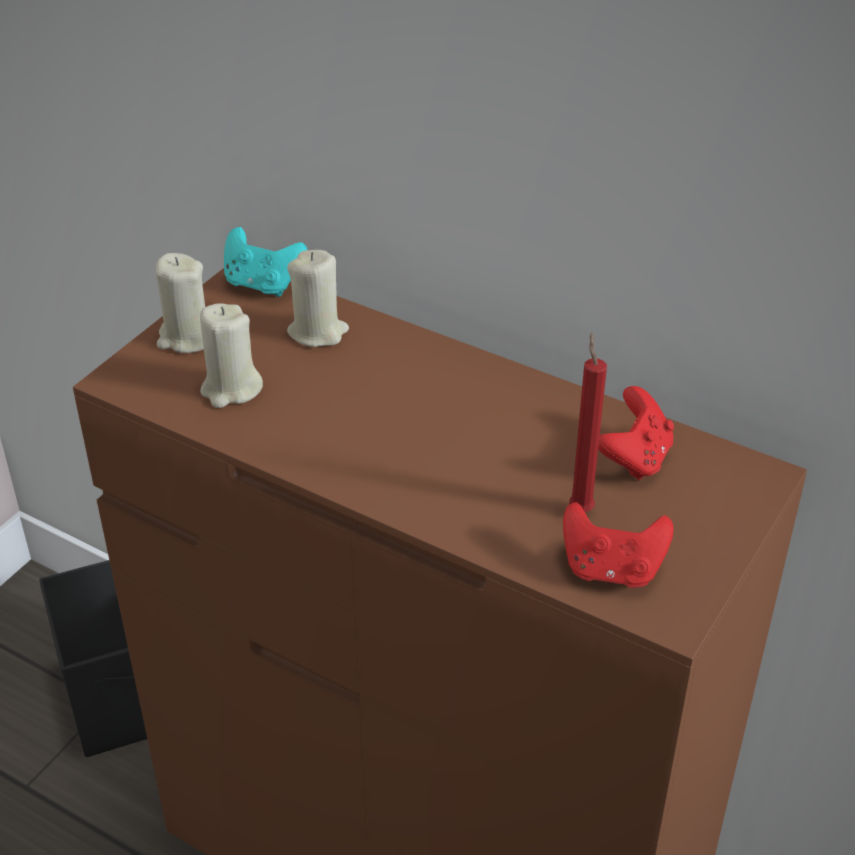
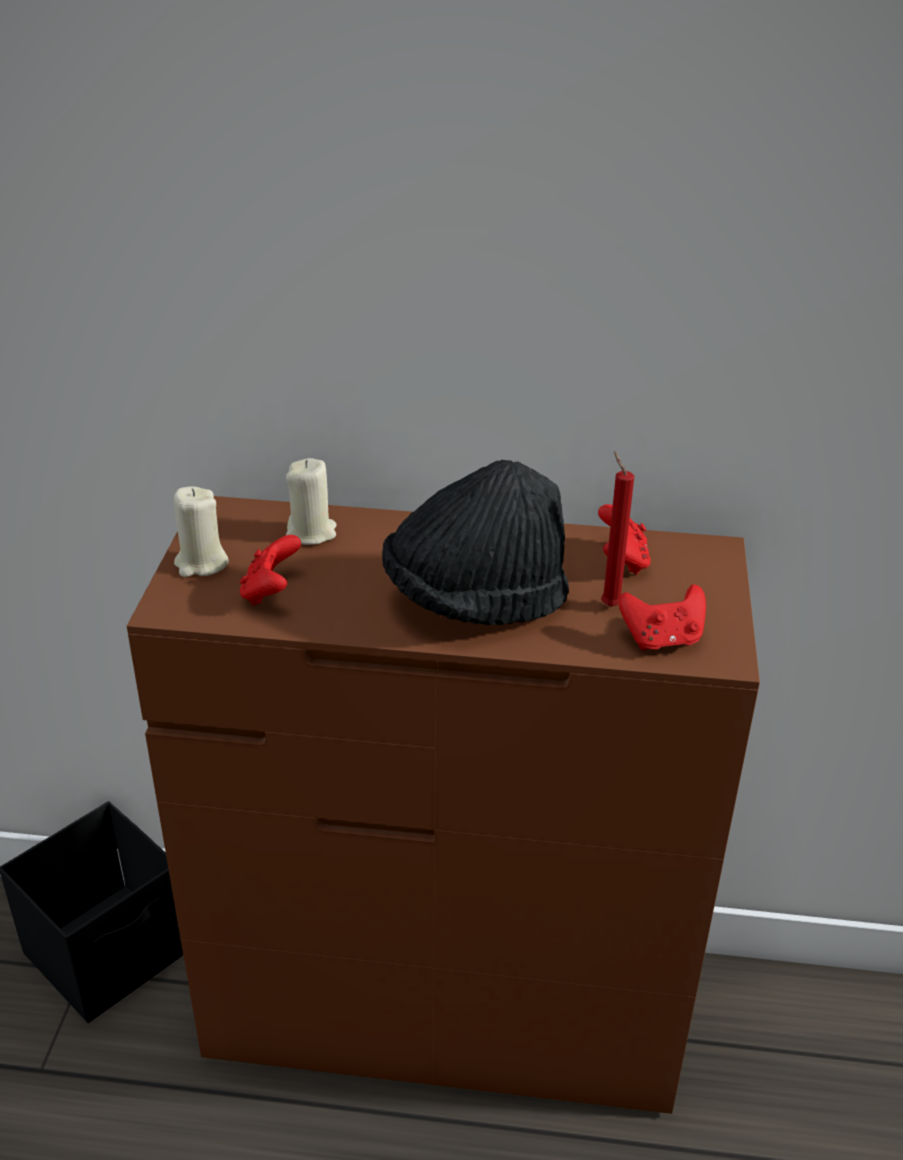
camera: 25 degrees left, 5 degrees down
beige candle [200,303,263,408] -> red game controller [240,535,301,606]
turquoise game controller [224,227,308,297] -> none
none -> black hat [382,460,569,625]

